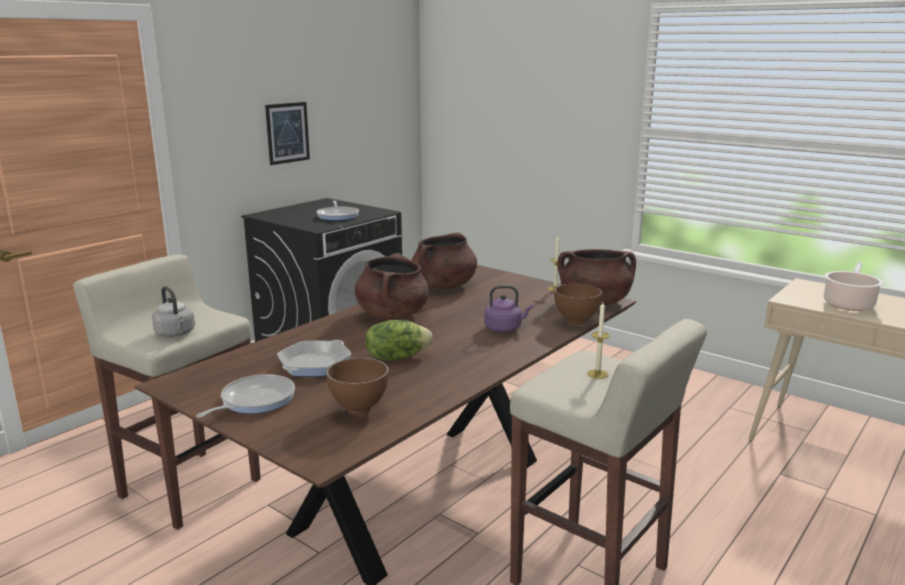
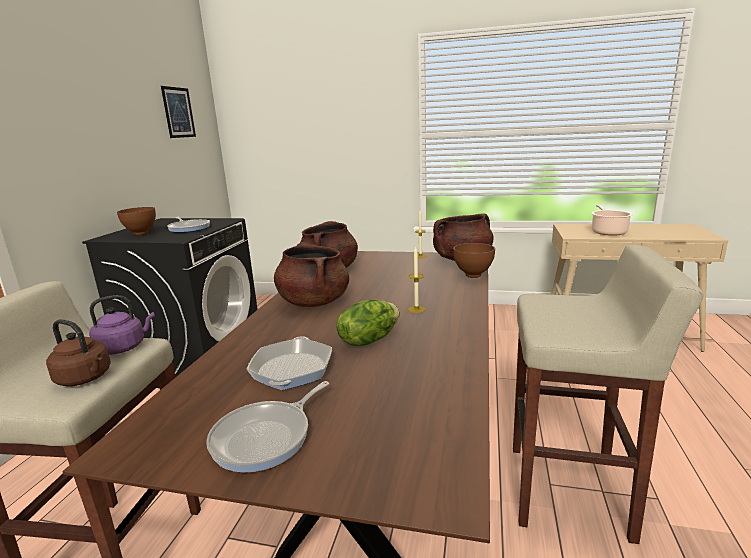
camera: 25 degrees left, 0 degrees up
grey kettle [152,286,195,337] -> brown kettle [46,319,111,386]
frying pan [196,374,295,418] -> frying pan turned 150 degrees counterclockwise [206,381,329,472]
picture [265,102,310,165] -> picture moved to [161,86,196,138]
brown bowl [326,358,389,415] -> brown bowl moved to [117,207,156,235]
purple kettle [484,285,533,332] -> purple kettle moved to [89,295,155,355]
candle [587,302,610,379] -> candle moved to [408,247,425,313]

